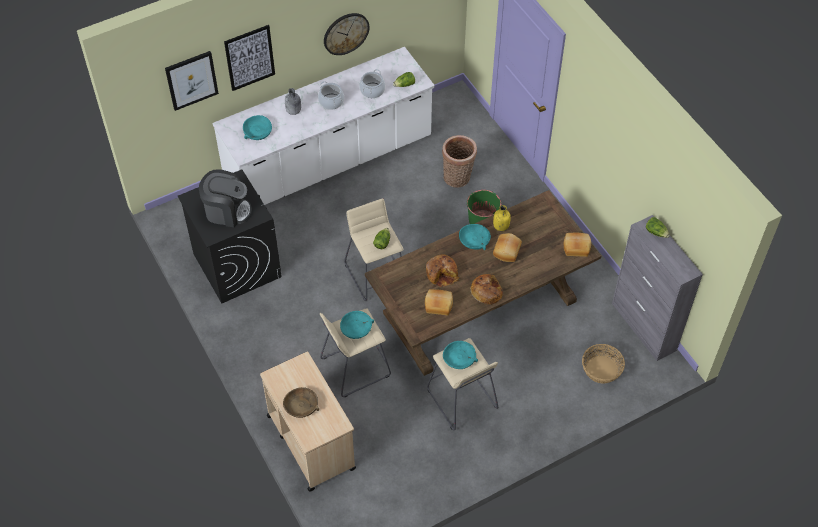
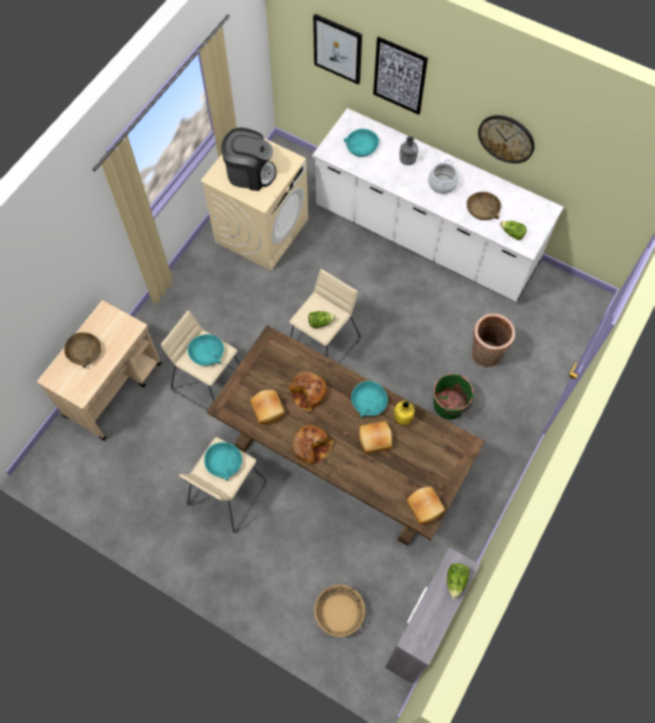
camera: 60 degrees right, 10 degrees up
black washing machine [178,169,282,303] -> beige washing machine [200,138,308,271]
coffee machine [199,169,252,227] -> coffee machine turned 60 degrees counterclockwise [221,128,276,191]
cooking pot [359,69,385,98] -> brown bowl [467,192,501,220]

